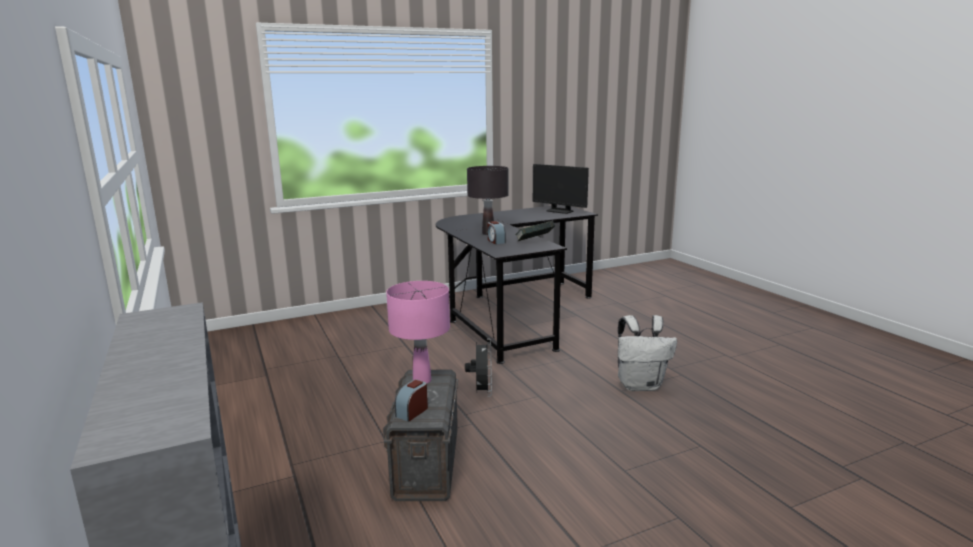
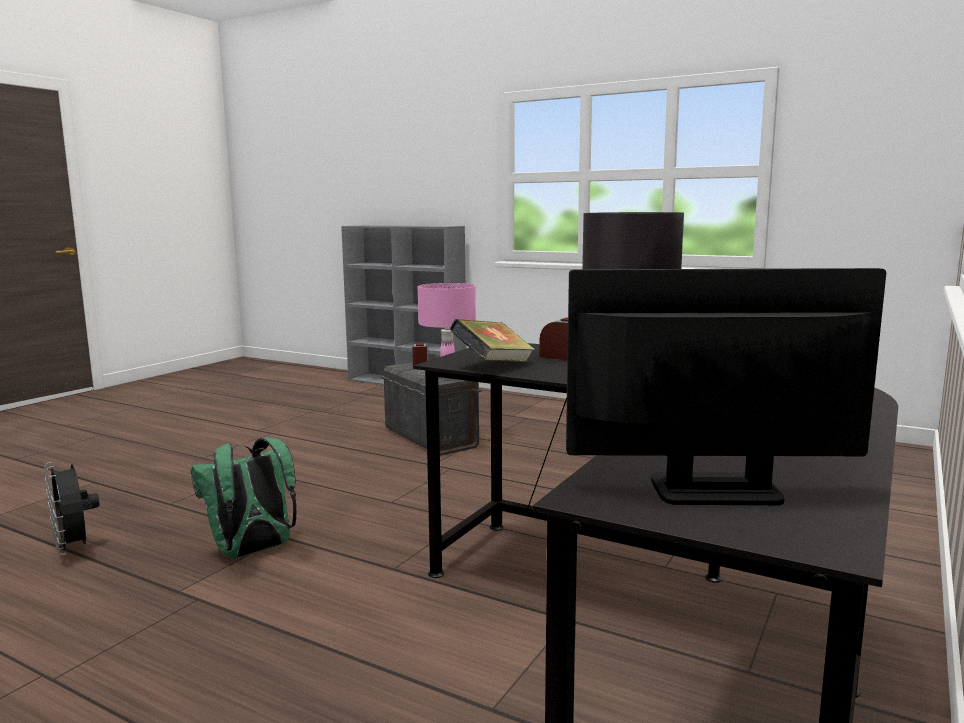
camera: 145 degrees right, 5 degrees down
black fan [465,338,492,397] -> black fan moved to [44,462,100,555]
white backpack [618,315,677,391] -> green backpack [190,437,297,558]

